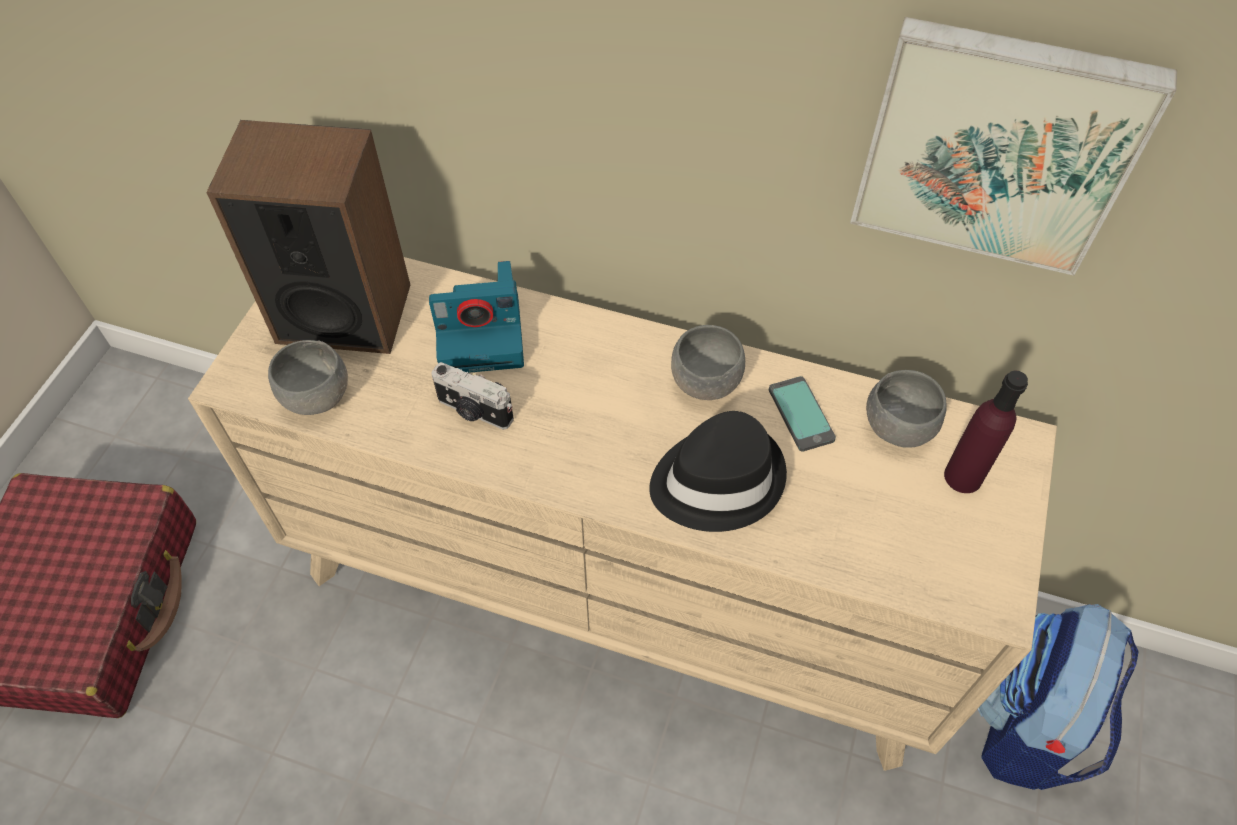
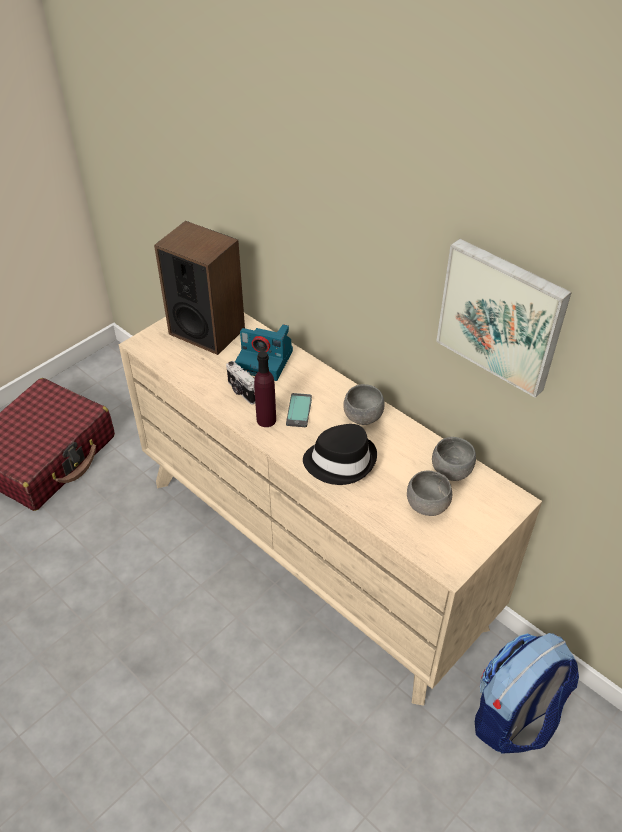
camera: 25 degrees right, 10 degrees down
grey bowl [268,340,348,415] -> grey bowl moved to [407,471,452,516]
phone [769,376,836,452] -> phone moved to [286,393,312,427]
purple bottle [944,371,1028,493] -> purple bottle moved to [254,351,276,427]

